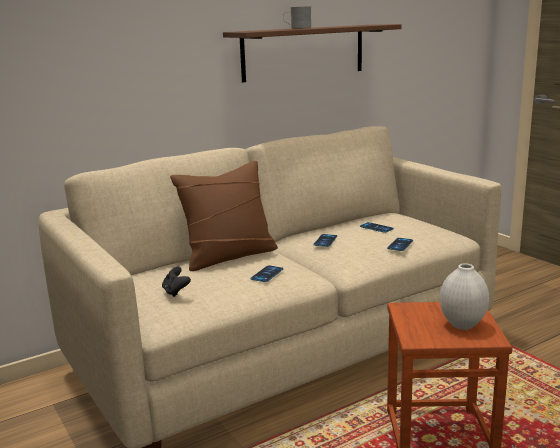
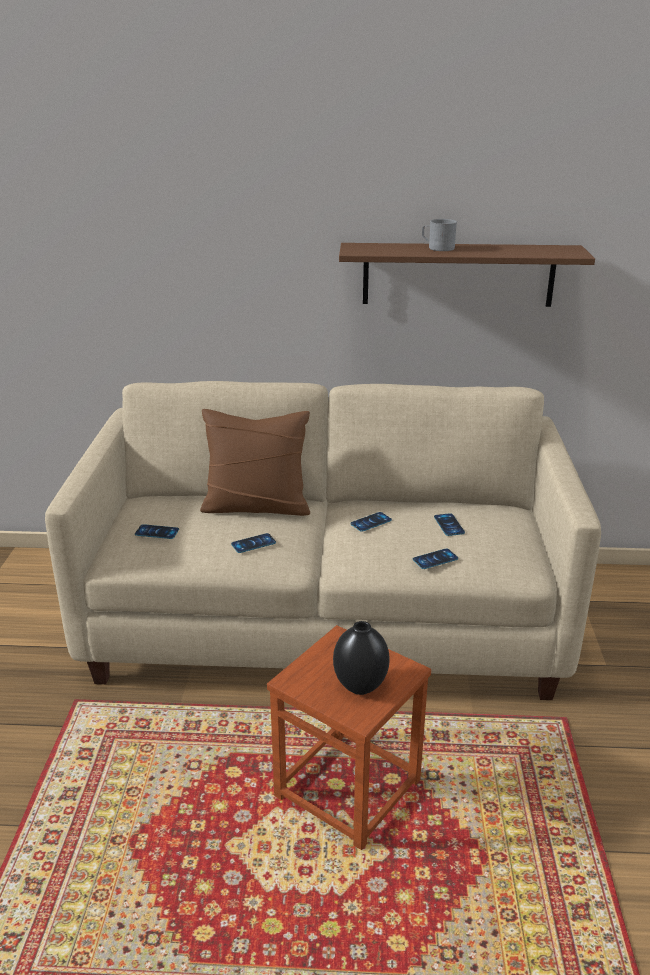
camera: 35 degrees right, 10 degrees up
black game controller [162,267,191,297] -> phone [135,524,179,539]
white vase [440,263,489,330] -> black vase [333,621,390,695]

